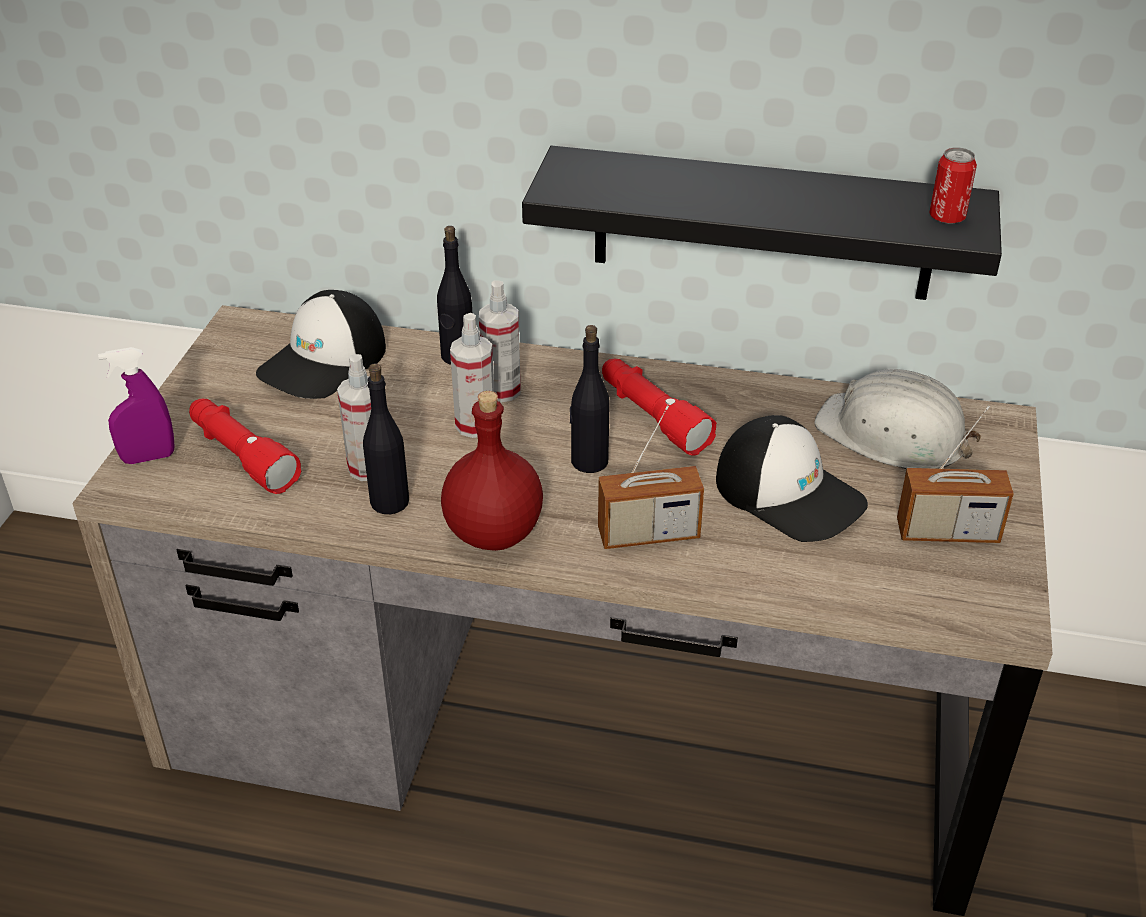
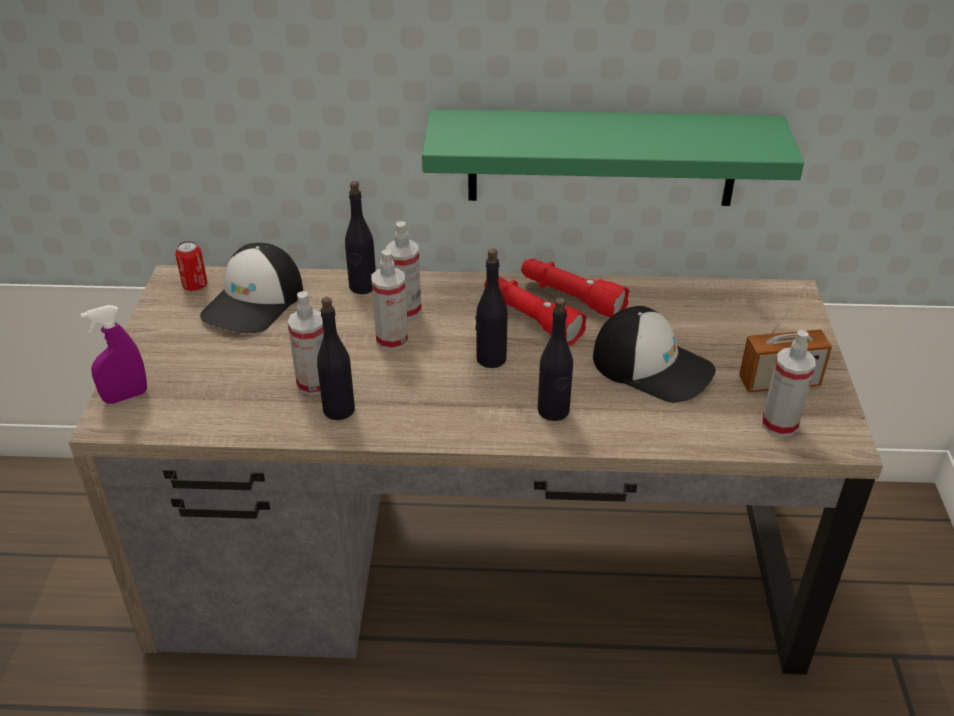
camera: 10 degrees left, 0 degrees up
red flashlight [189,399,301,494] -> red flashlight moved to [521,259,630,317]
red bottle [441,391,543,551] -> none
black shelf [522,146,1002,300] -> green shelf [422,109,804,206]
radio [598,405,704,549] -> black bottle [538,297,573,421]
white hard hat [814,369,981,469] -> none
can [929,148,977,224] -> can moved to [175,240,207,291]
none -> spray bottle [762,330,815,437]

